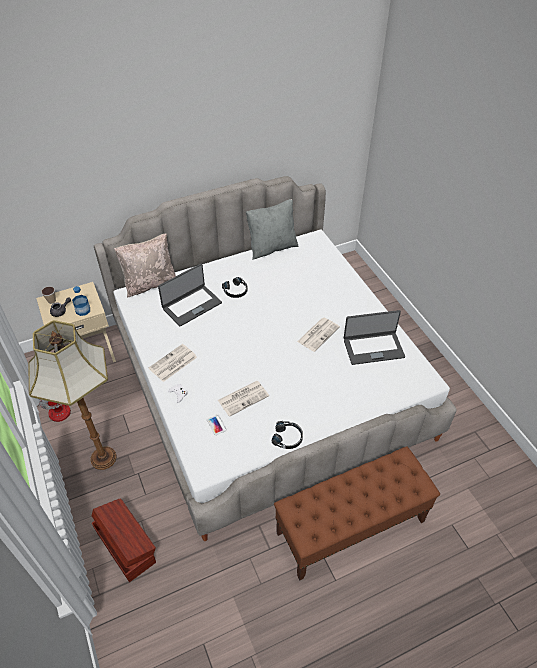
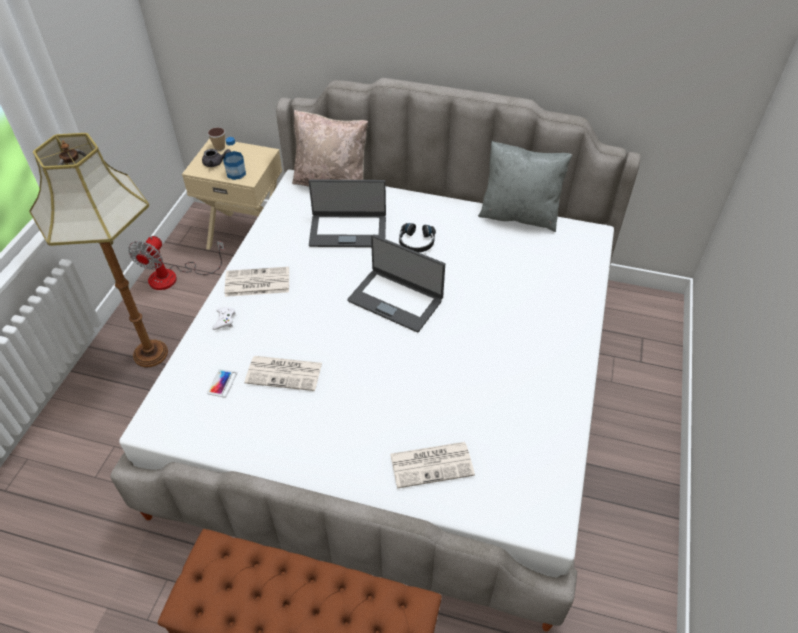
camera: 40 degrees right, 0 degrees up
brown storage box [91,498,156,582] -> none
black headphones [271,421,303,449] -> none
newspaper [297,318,340,352] -> newspaper moved to [390,442,475,489]
laptop [344,310,405,365] -> laptop moved to [347,235,445,332]

